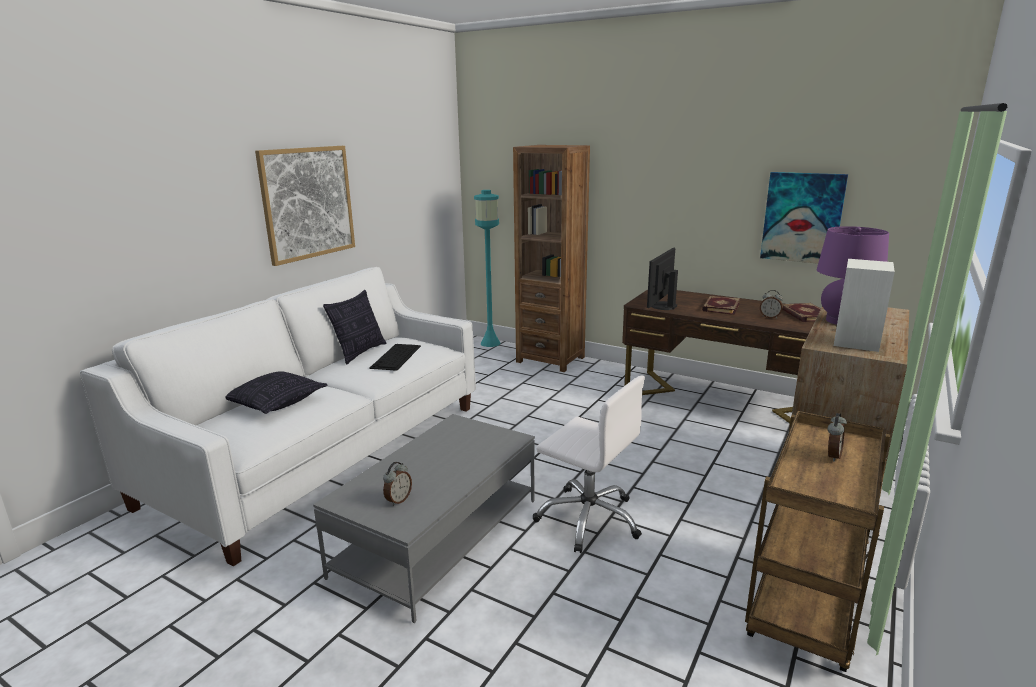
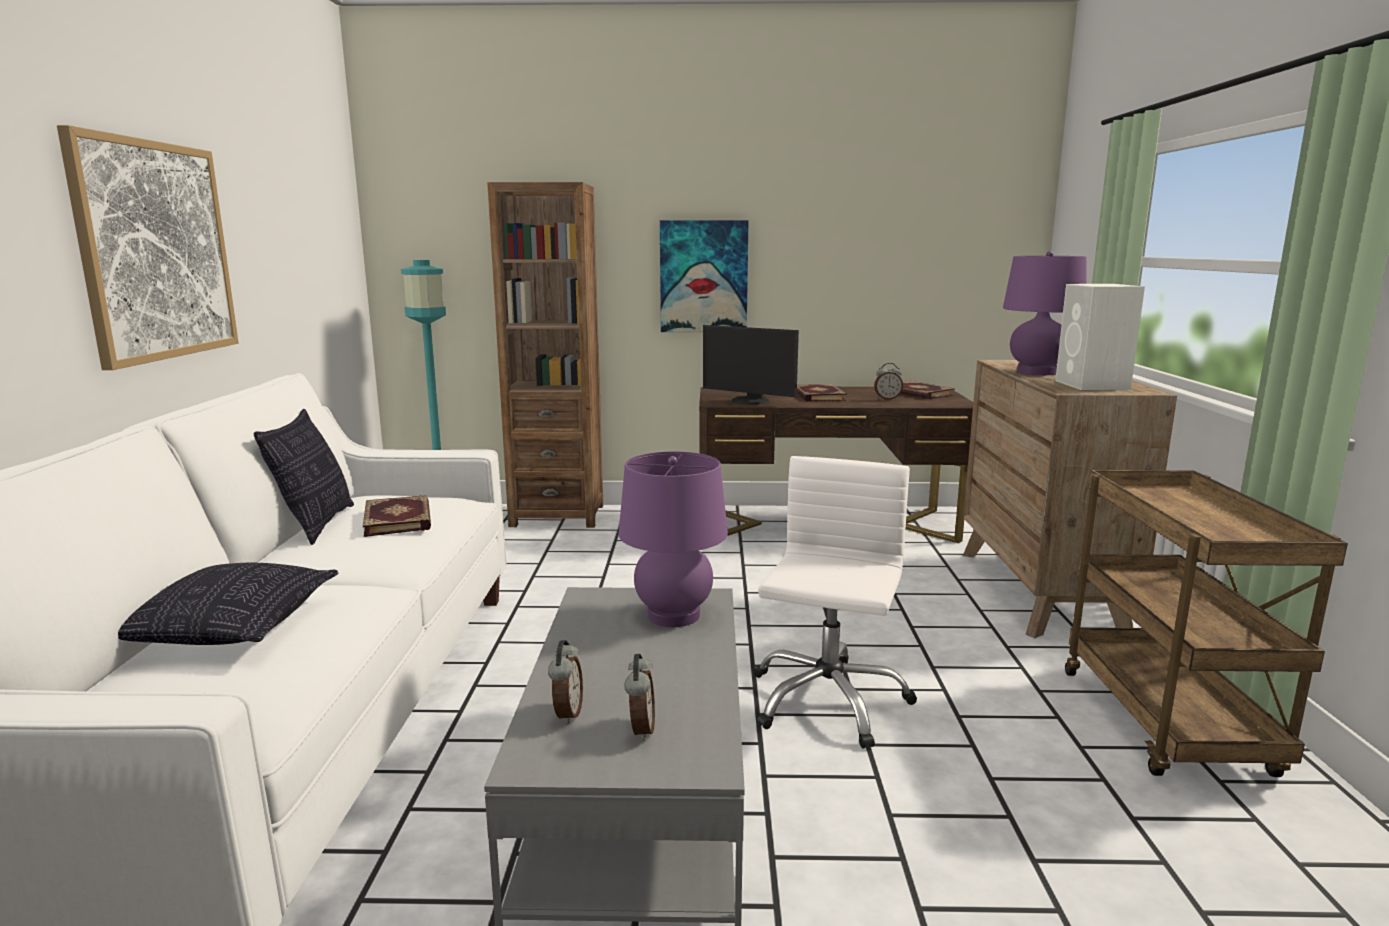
camera: 30 degrees left, 5 degrees down
keyboard [369,344,421,371] -> book [363,495,431,537]
white office chair [533,375,645,553] -> white office chair turned 75 degrees counterclockwise [753,456,917,748]
monitor [647,247,678,310] -> monitor turned 60 degrees counterclockwise [703,325,799,405]
picture [760,172,848,264] -> picture moved to [660,220,748,332]
alarm clock [828,413,847,462] -> alarm clock moved to [548,640,583,725]
none -> purple table lamp [619,452,728,627]

